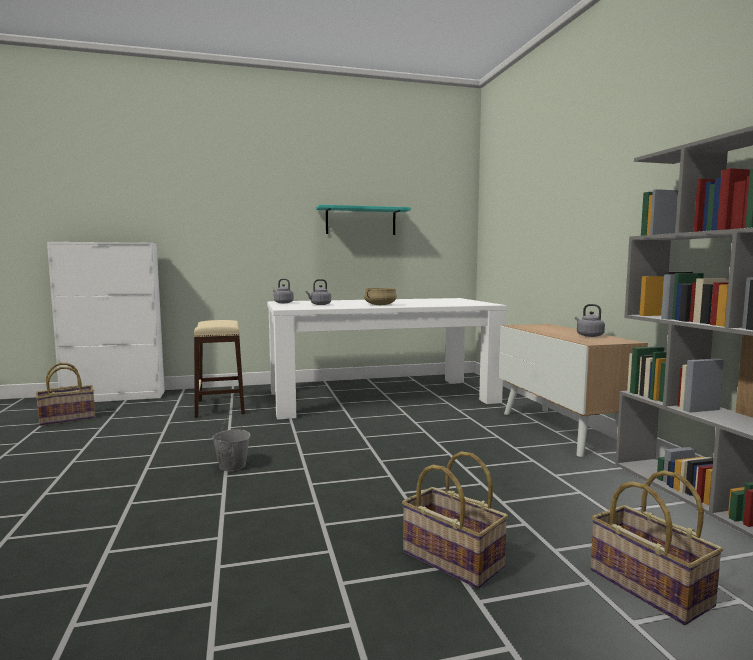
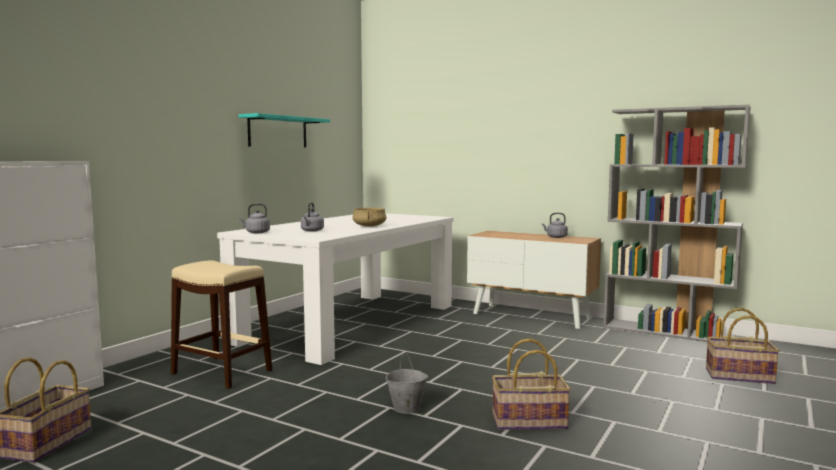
camera: 45 degrees left, 0 degrees up
basket [402,451,508,589] -> basket moved to [492,338,571,430]

